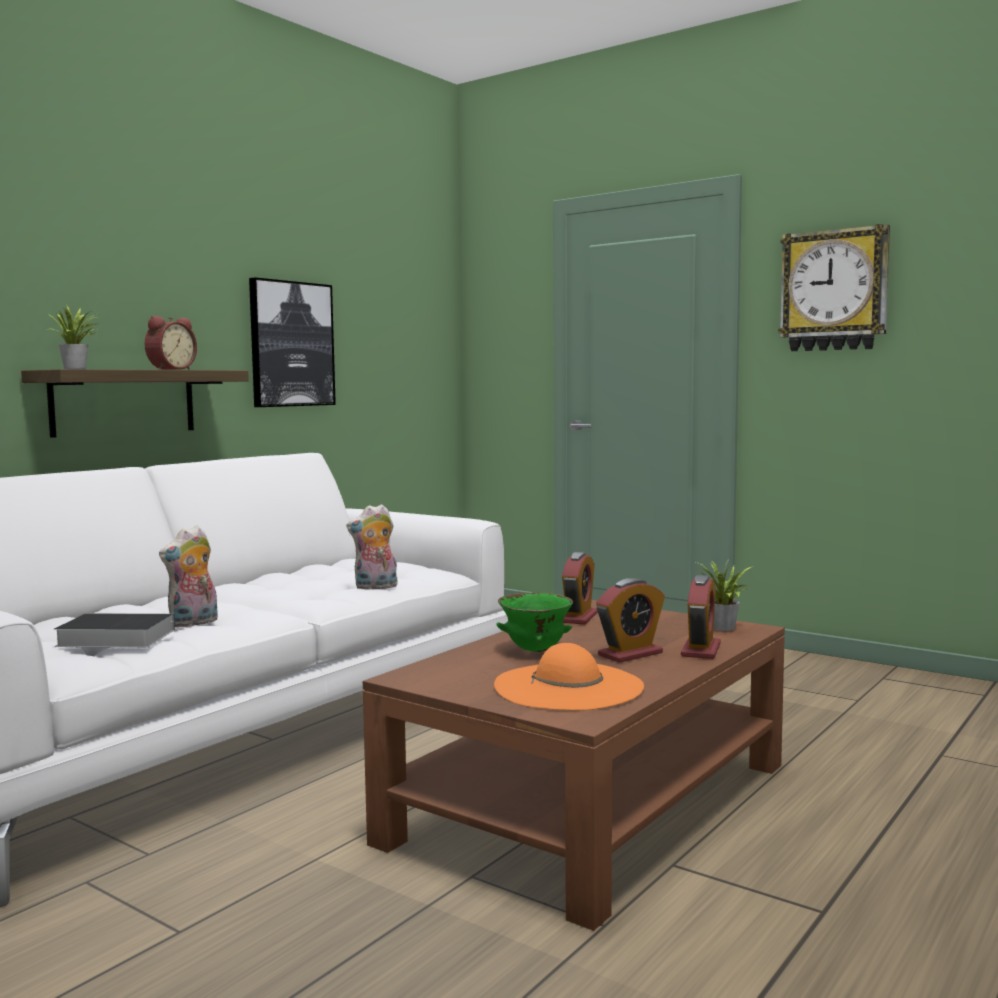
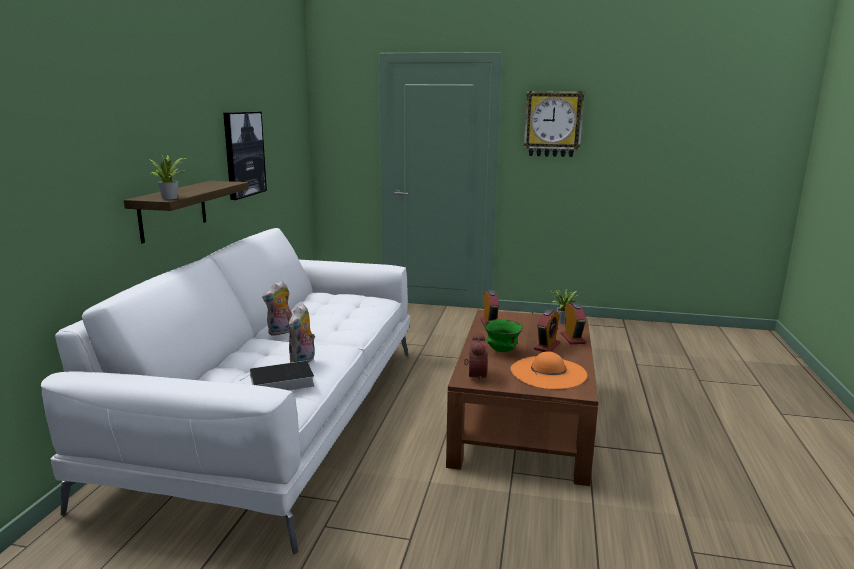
camera: 25 degrees left, 10 degrees up
alarm clock [145,316,197,370] -> alarm clock moved to [464,332,488,382]
plush toy [346,504,398,590] -> plush toy moved to [262,281,292,336]

